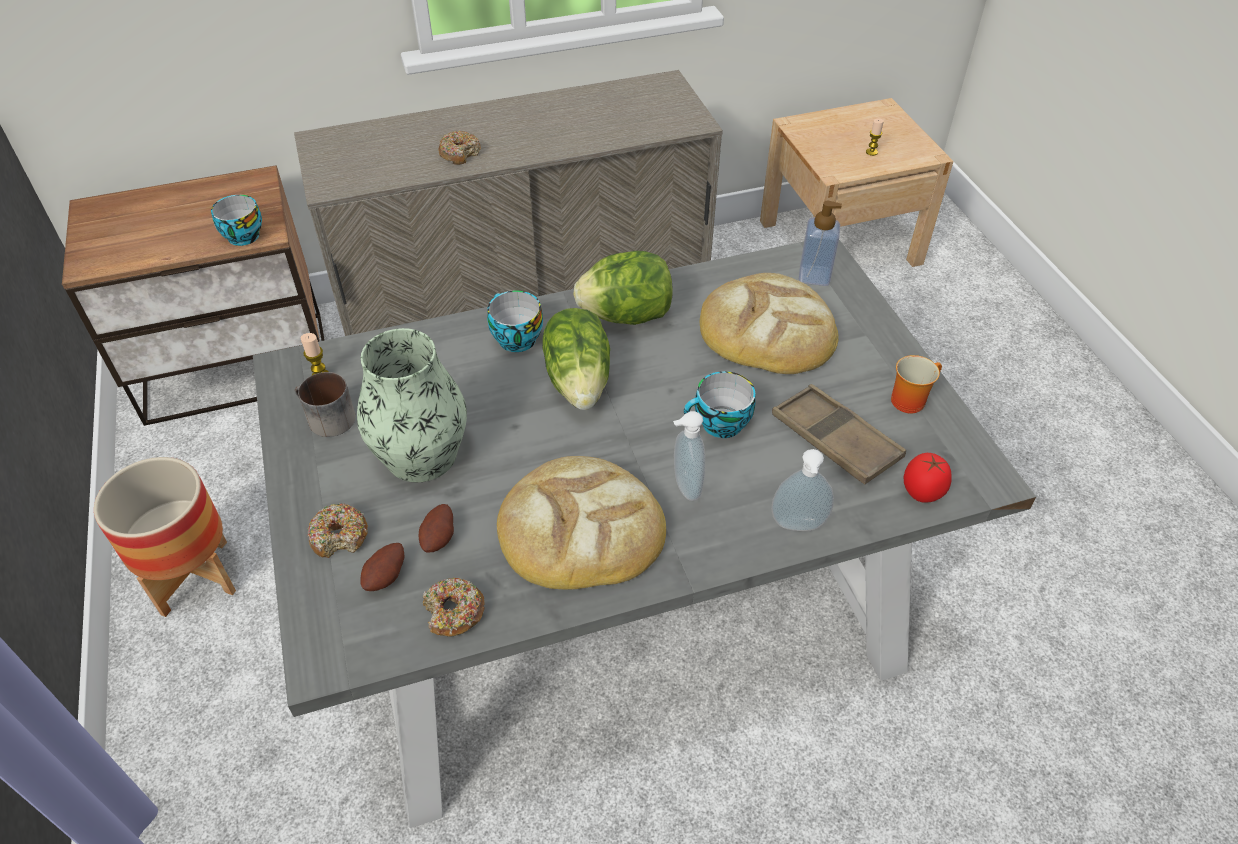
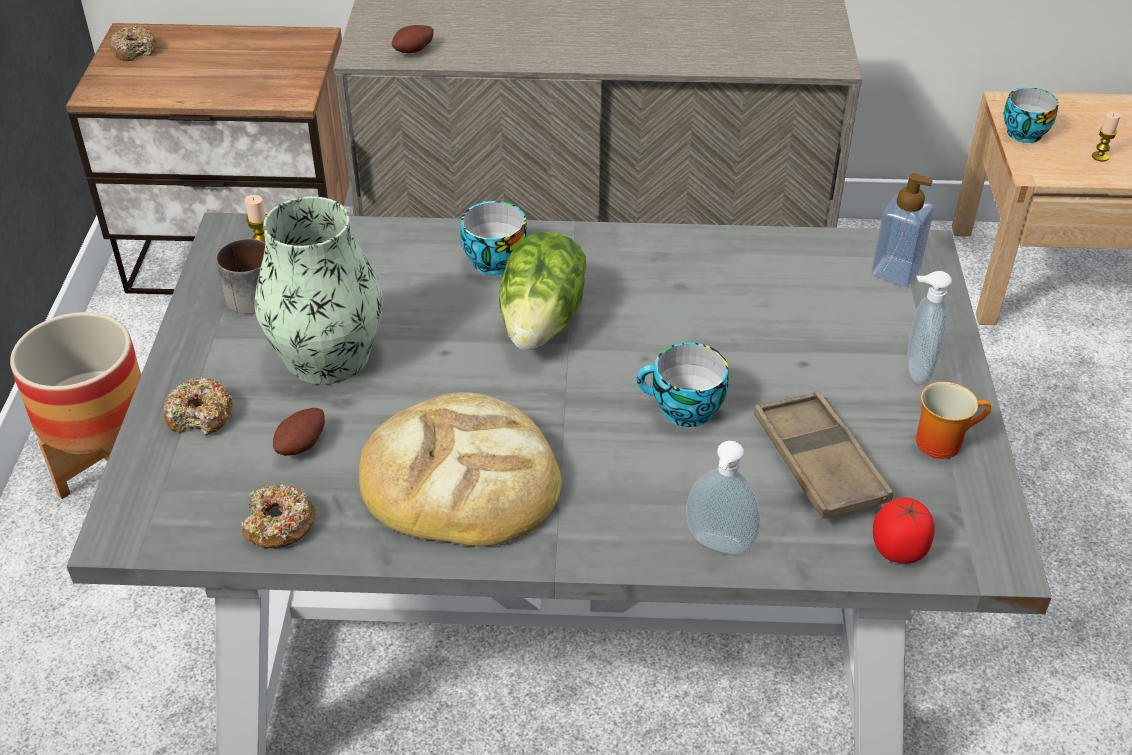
camera: 20 degrees right, 5 degrees down
cup [211,195,262,246] -> cup moved to [1003,87,1059,143]
potato [361,543,405,591] -> potato moved to [392,25,434,53]
donut [438,130,481,165] -> donut moved to [110,26,157,62]
lettuce [573,251,673,325] -> none
soap dispenser [673,411,705,501] -> soap dispenser moved to [907,271,952,385]
bread [700,273,839,374] -> none

